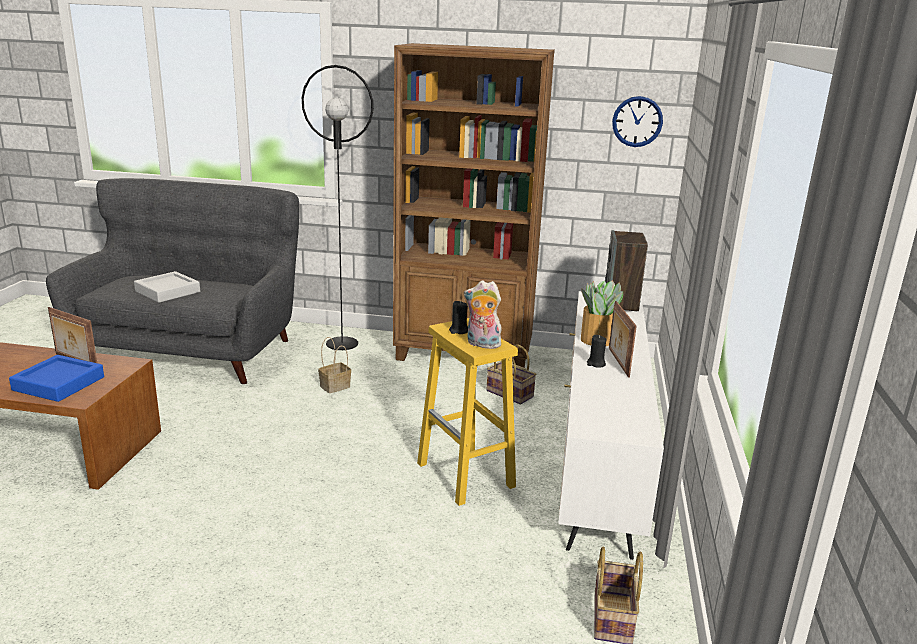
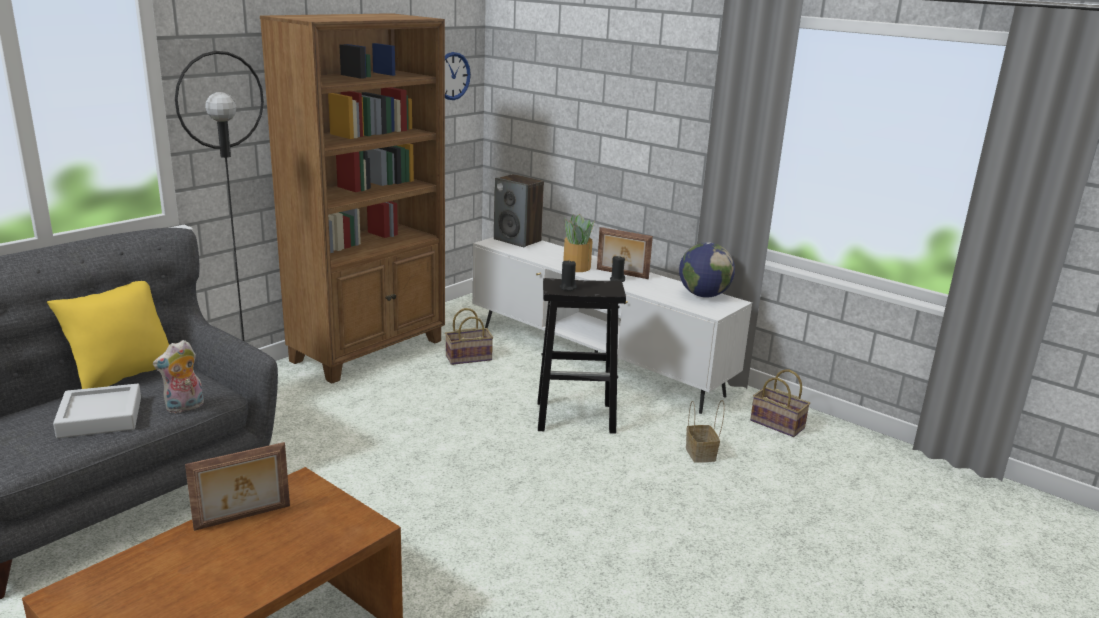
camera: 60 degrees left, 0 degrees up
blue tray [9,355,104,402] -> none
basket [318,337,351,393] -> basket moved to [686,400,725,462]
yellow stool [417,318,518,506] -> black stool [538,278,626,434]
plush toy [464,280,502,349] -> plush toy moved to [153,340,204,413]
none -> yellow pillow [47,281,169,389]
none -> globe [679,242,735,298]

